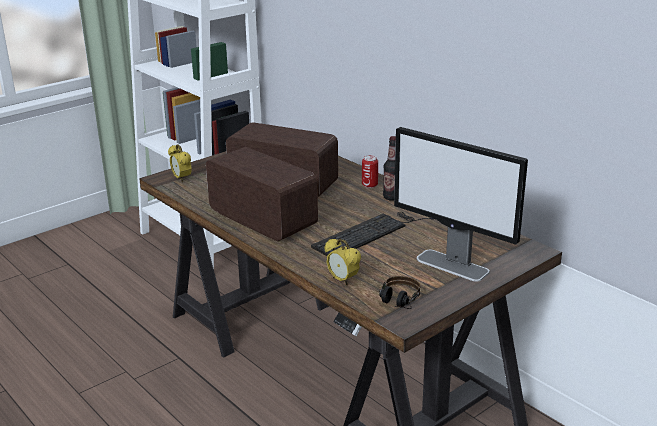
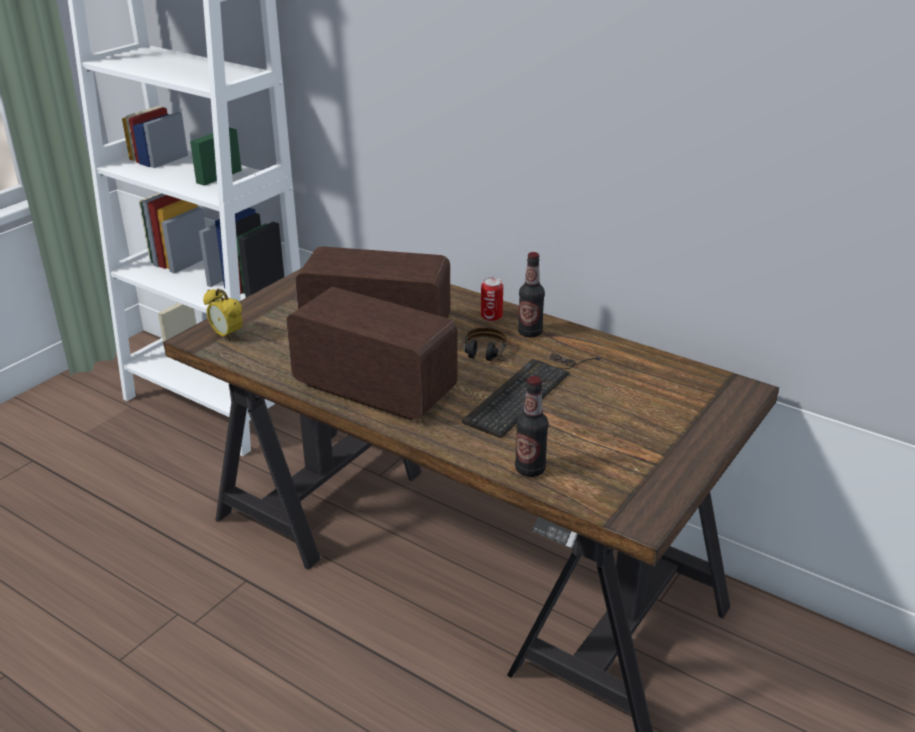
camera: 15 degrees left, 5 degrees up
alarm clock [325,239,361,285] -> bottle [515,376,549,477]
headphones [379,276,420,309] -> headphones moved to [463,328,507,361]
monitor [394,127,528,282] -> none

